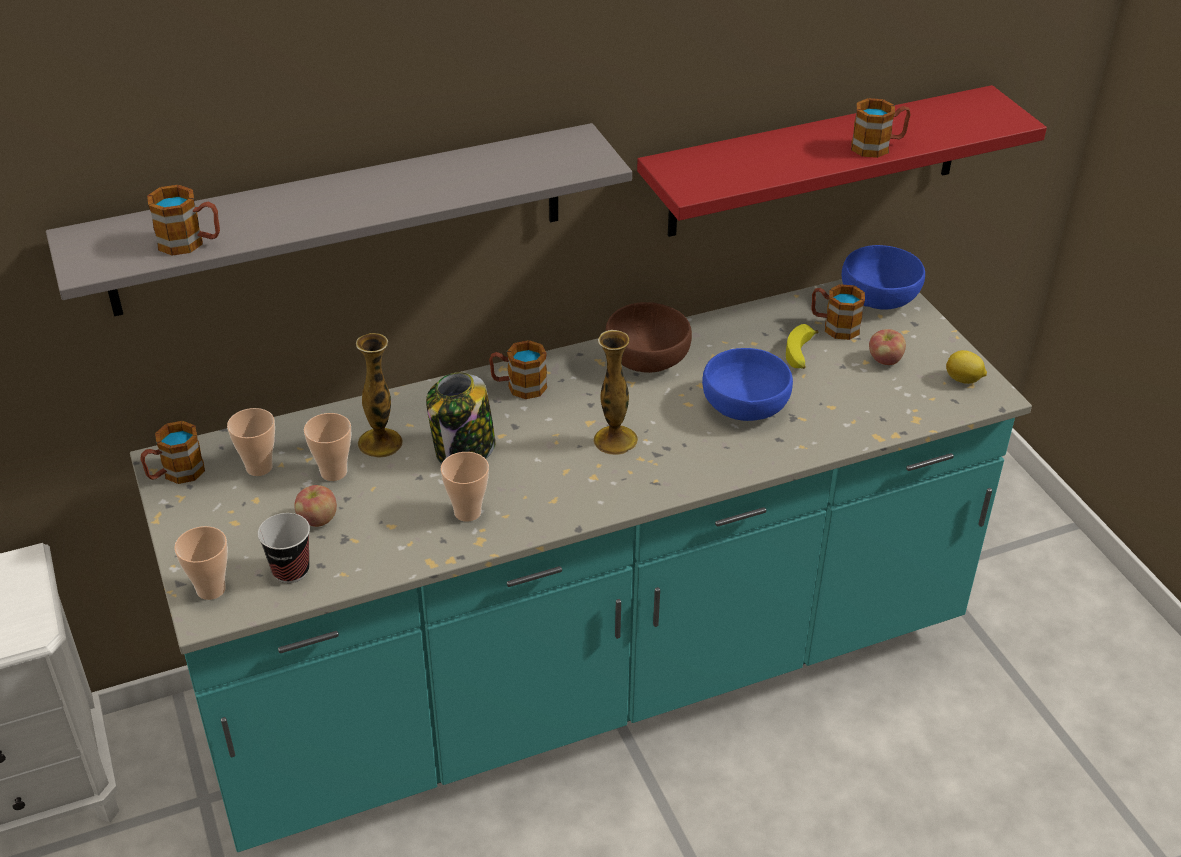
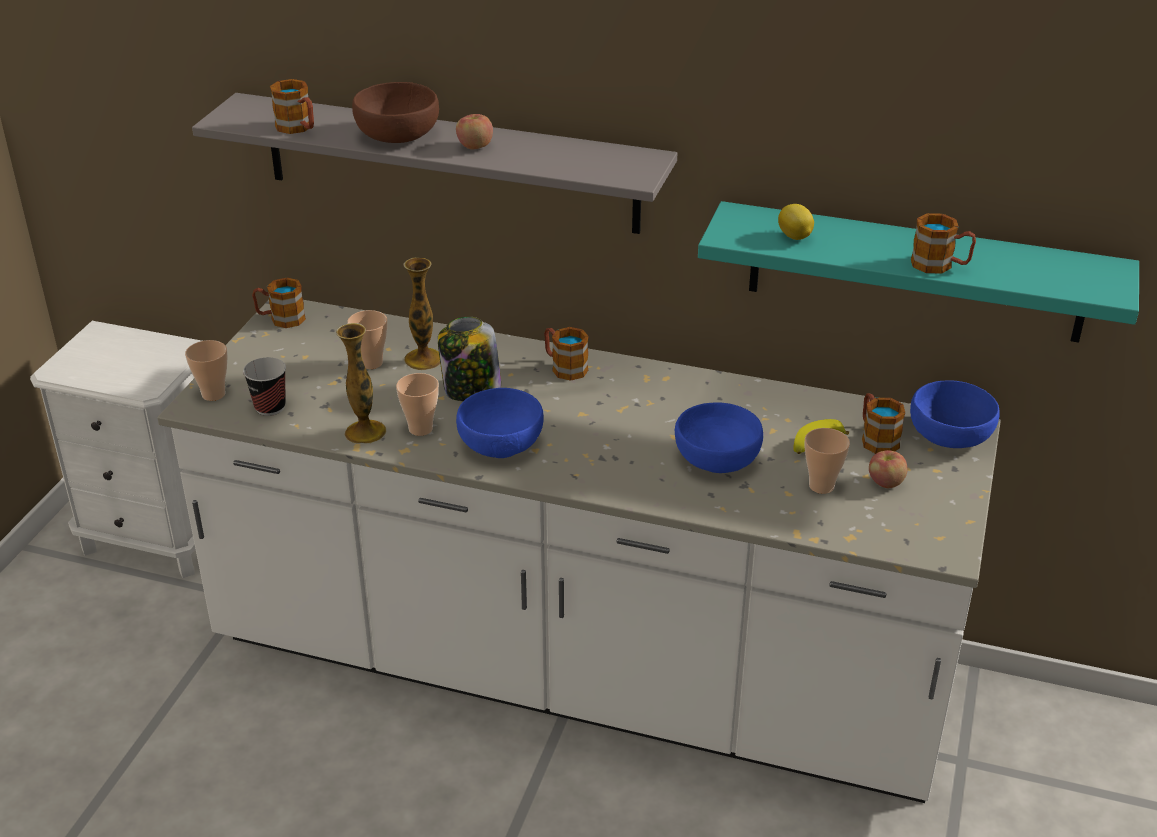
camera: 40 degrees right, 5 degrees down
turquoise counter [130,279,1032,852] -> white counter [157,300,1001,803]
cup [227,408,275,476] -> cup moved to [805,428,850,494]
apple [294,485,337,527] -> apple moved to [456,114,493,149]
vase [594,330,638,455] -> vase moved to [336,323,387,444]
brown bowl [605,302,692,373] -> brown bowl moved to [352,82,439,143]
red shelf [637,85,1047,237] -> turquoise shelf [698,201,1139,342]
lemon [946,350,987,384] -> lemon moved to [778,204,814,240]
none -> blue bowl [456,388,544,458]

